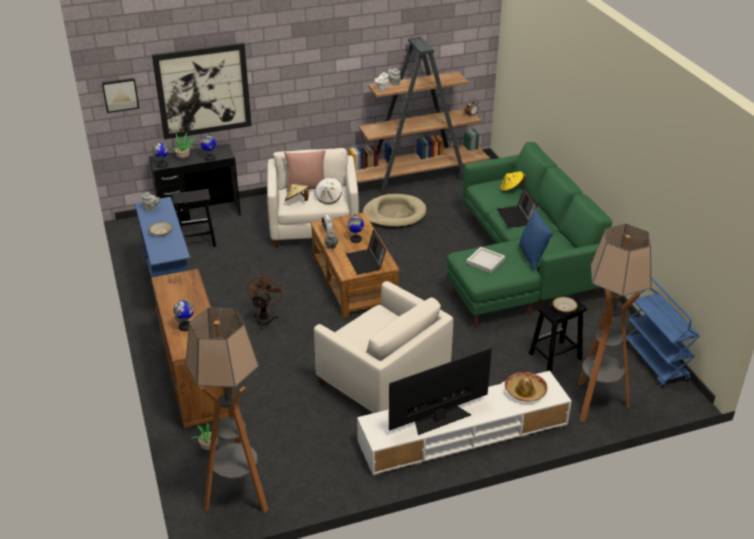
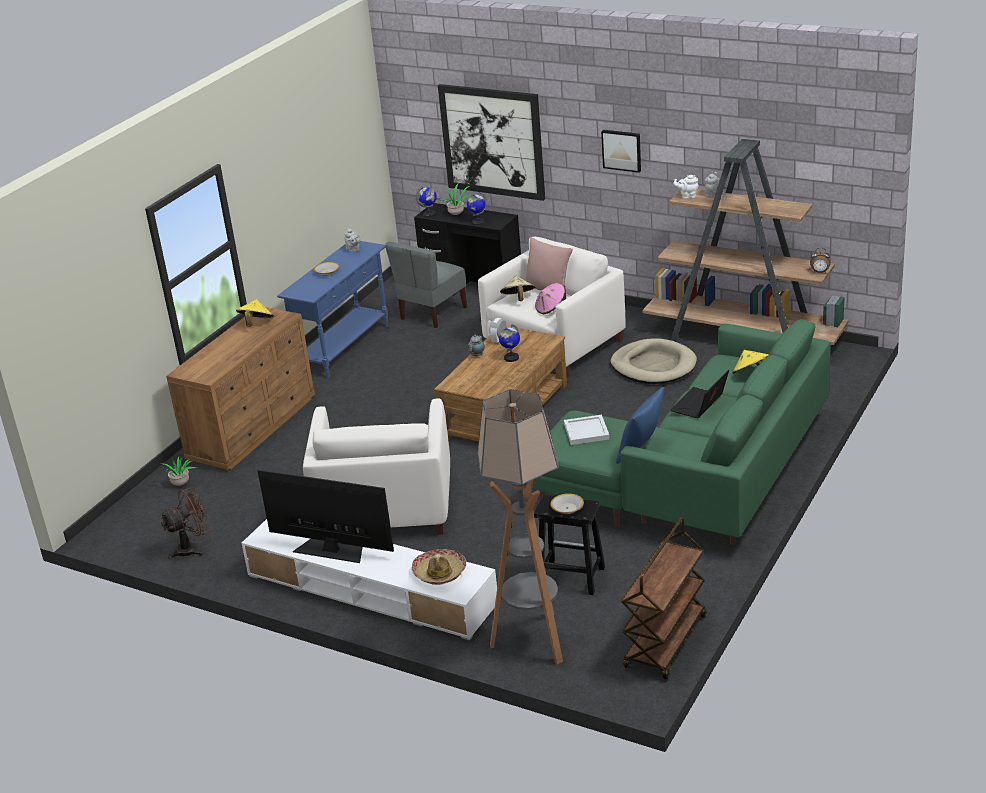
camera: 50 degrees right, 5 degrees down
picture [102,78,139,113] -> picture moved to [601,130,641,173]
black stool [172,189,216,247] -> grey chair [385,242,467,328]
globe [174,300,194,331] -> none
floor lamp [185,307,268,513] -> none
brown fan [247,273,284,330] -> brown fan moved to [160,487,211,559]
white hat [315,178,342,204] -> pink hat [535,283,566,314]
laptop [346,230,386,274] -> none
blue cart [626,277,700,388] -> brown cart [621,517,706,680]
none -> yellow hat [236,299,274,327]

